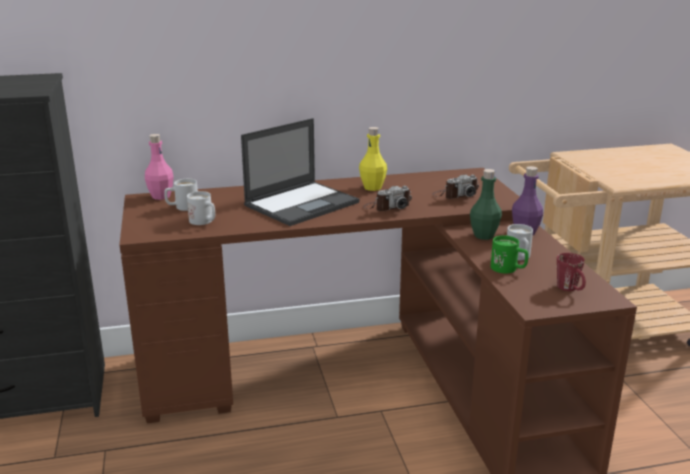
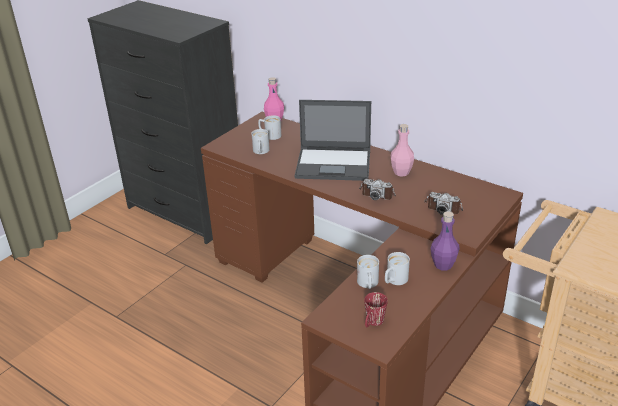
camera: 50 degrees right, 10 degrees up
yellow bottle [359,127,387,191] -> pink bottle [391,124,414,176]
green bottle [470,169,502,240] -> none
green mug [491,235,528,273] -> white mug [357,255,379,289]

